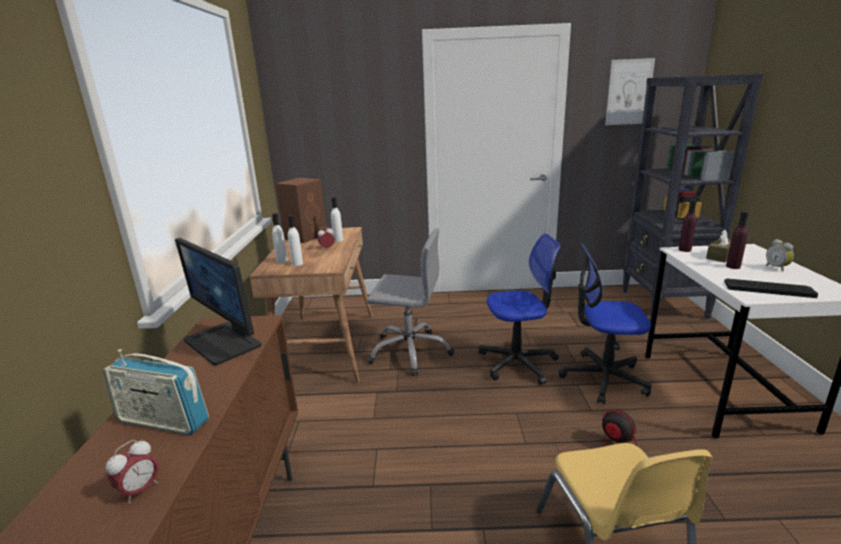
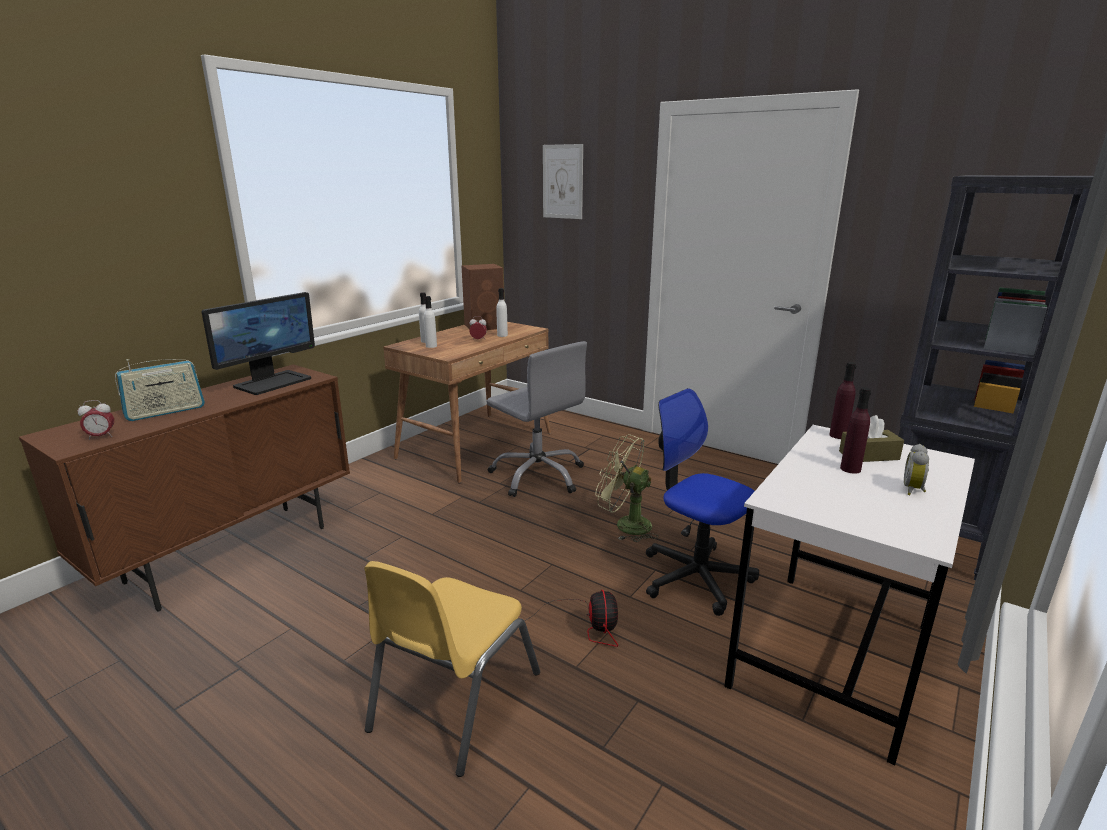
camera: 35 degrees right, 0 degrees up
radio [103,349,209,435] -> radio turned 90 degrees counterclockwise [115,359,205,421]
monitor [175,238,262,366] -> monitor turned 135 degrees counterclockwise [201,292,315,395]
office chair [479,234,561,385] -> green fan [595,434,659,542]
picture [605,58,655,125] -> picture moved to [543,144,583,219]
keyboard [724,279,818,298] -> none

